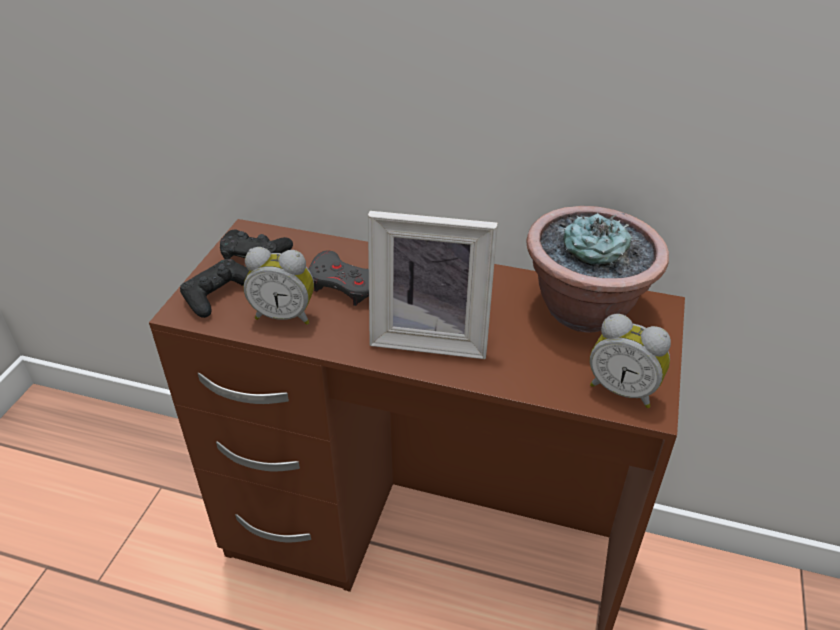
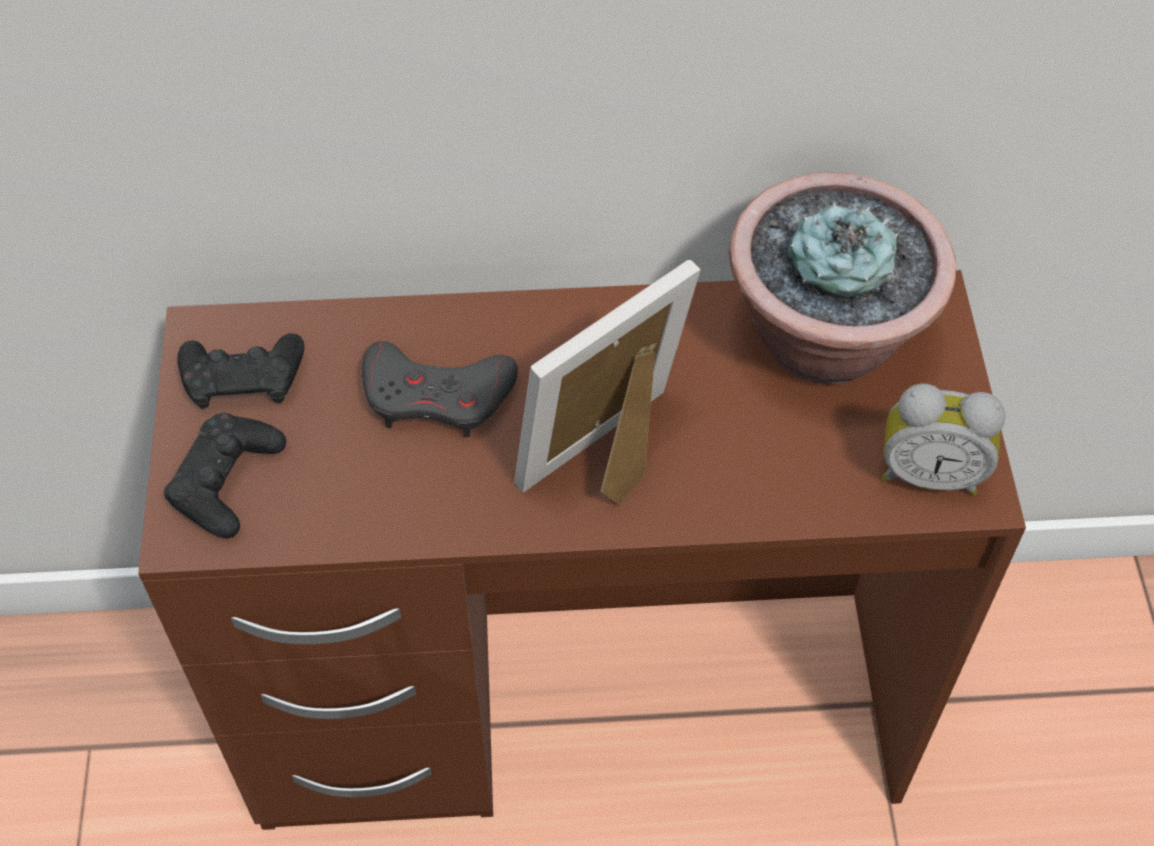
camera: 20 degrees left, 15 degrees up
alarm clock [243,247,314,325] -> none
picture frame [368,211,498,359] -> picture frame turned 150 degrees clockwise [514,260,701,506]

